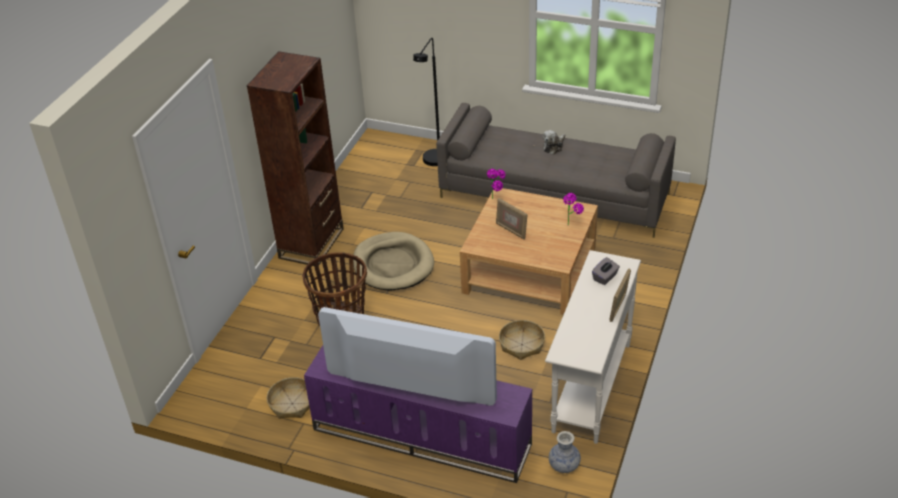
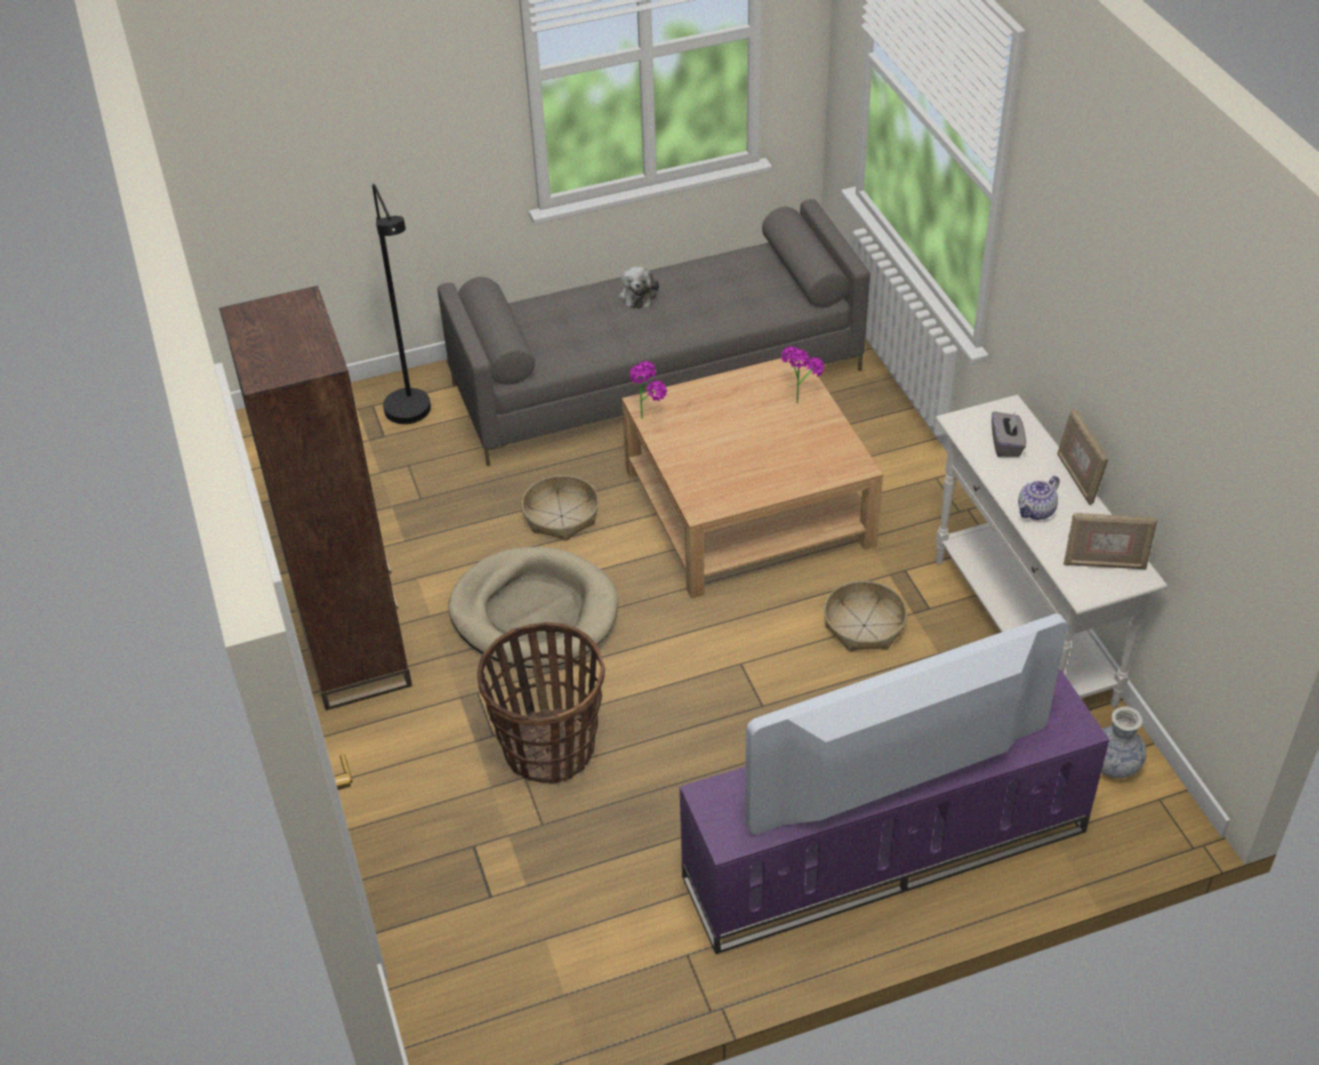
camera: 40 degrees left, 5 degrees up
basket [267,377,310,419] -> basket moved to [522,475,599,541]
picture frame [496,198,528,240] -> picture frame moved to [1064,513,1158,570]
none -> teapot [1018,476,1060,520]

